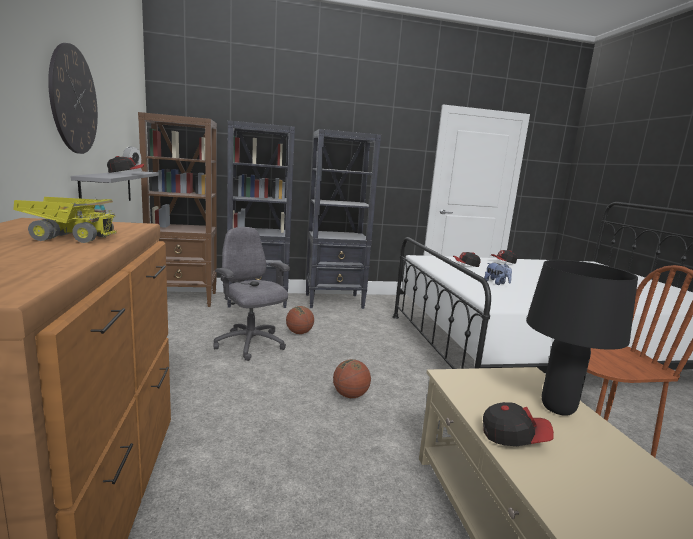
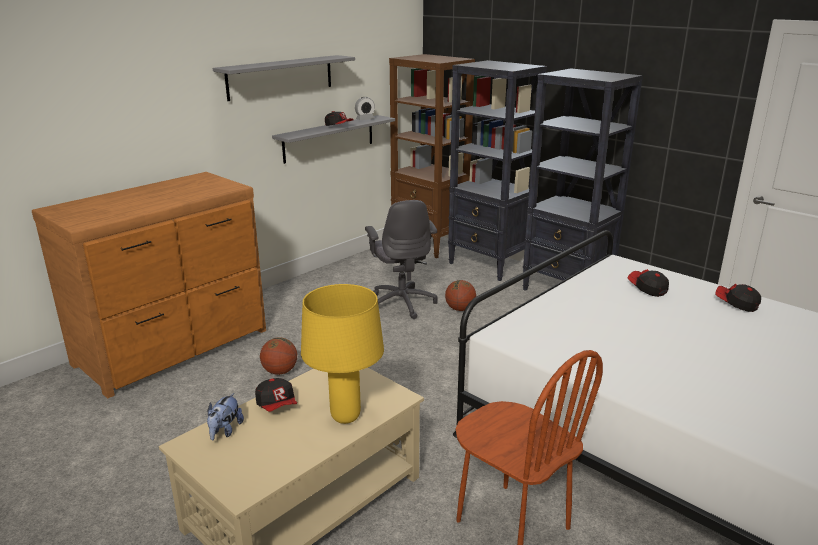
camera: 55 degrees right, 10 degrees up
toy truck [13,197,116,243] -> none
wall clock [48,43,98,154] -> grey shelf [213,55,355,101]
grey office chair [213,227,290,361] -> grey office chair turned 150 degrees clockwise [365,200,438,319]
basketball [333,359,371,398] -> basketball moved to [260,338,297,375]
plush toy [484,263,512,285] -> plush toy moved to [207,393,244,440]
black table lamp [526,260,638,416] -> yellow table lamp [301,284,384,424]

